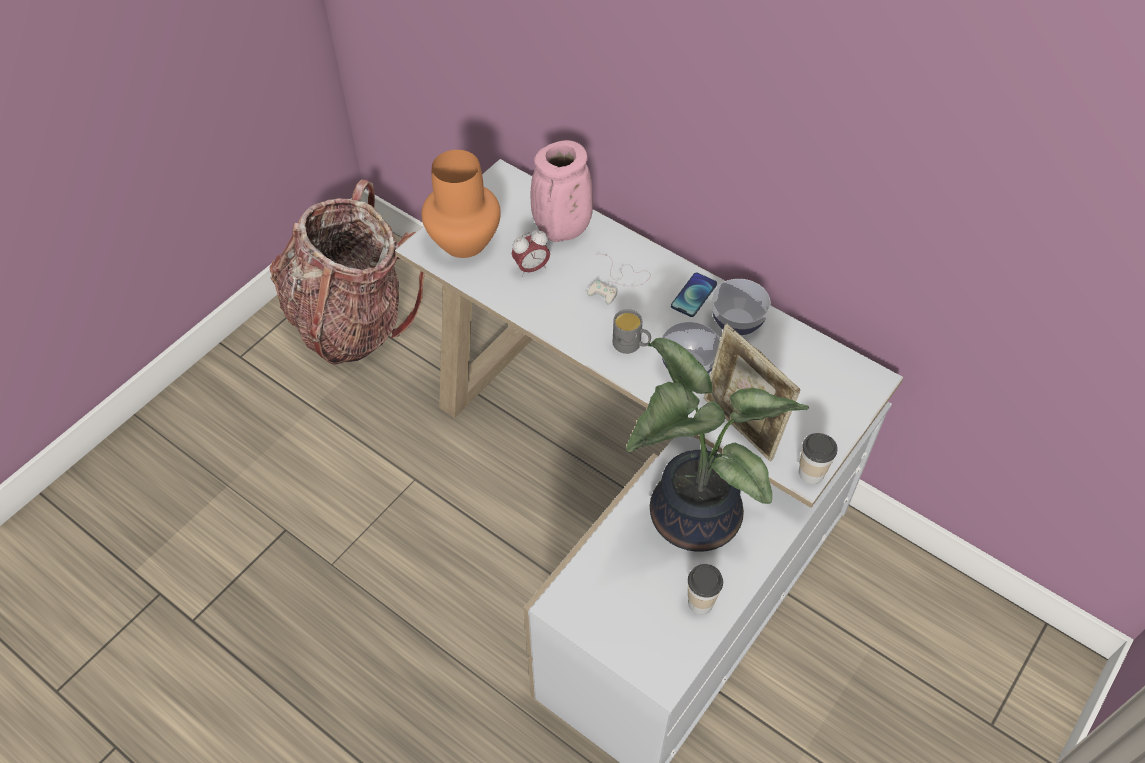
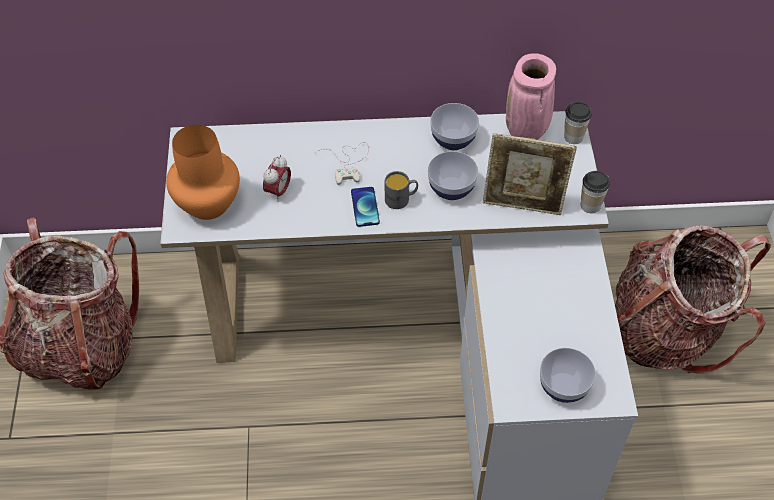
camera: 40 degrees left, 0 degrees up
pink vase [531,140,593,242] -> pink vase moved to [506,53,556,140]
potted plant [626,338,809,552] -> none
phone [671,272,717,317] -> phone moved to [351,187,380,227]
cup [688,564,723,614] -> cup moved to [564,102,592,144]
none -> bowl [540,348,596,403]
none -> backpack [615,225,771,374]

